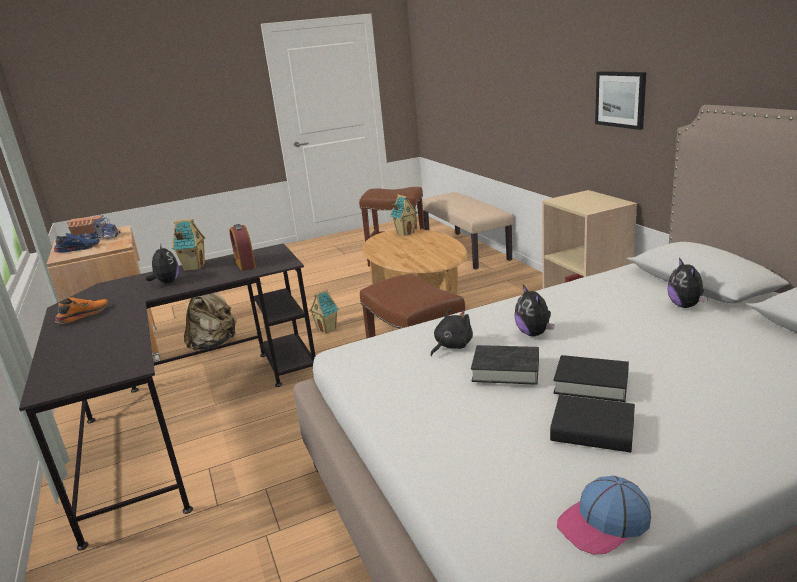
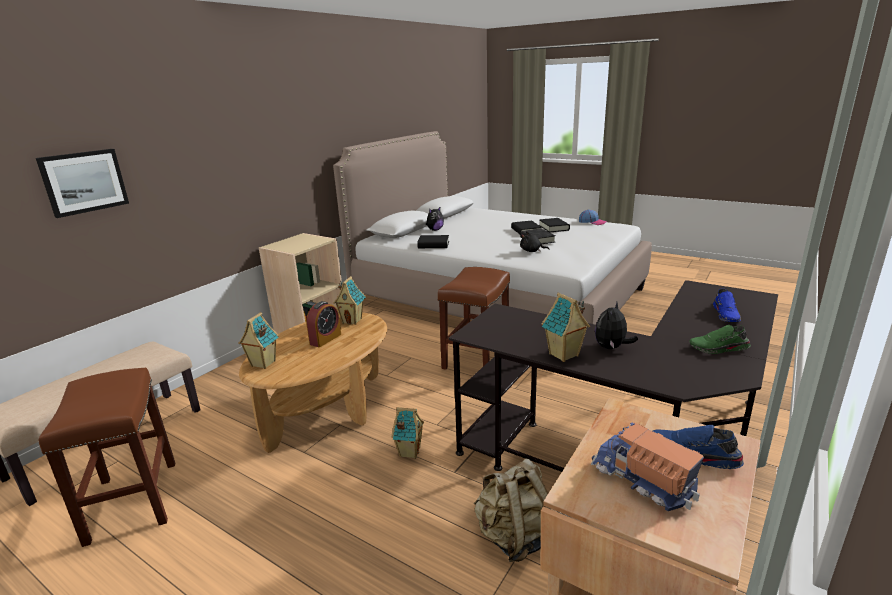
camera: 125 degrees left, 0 degrees up
orange shoe [55,297,108,324] -> green shoe [689,325,751,354]
alarm clock [230,224,256,271] -> alarm clock moved to [306,301,341,347]
plush toy [515,285,554,336] -> none
picture [595,71,646,130] -> picture moved to [36,149,129,218]
none -> toy house [334,276,366,325]
none -> black book [417,235,449,248]
none -> blue shoe [713,288,741,322]

